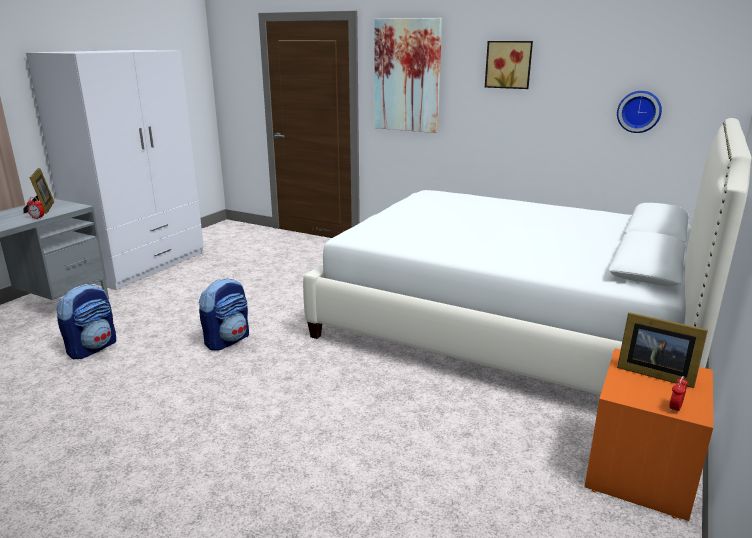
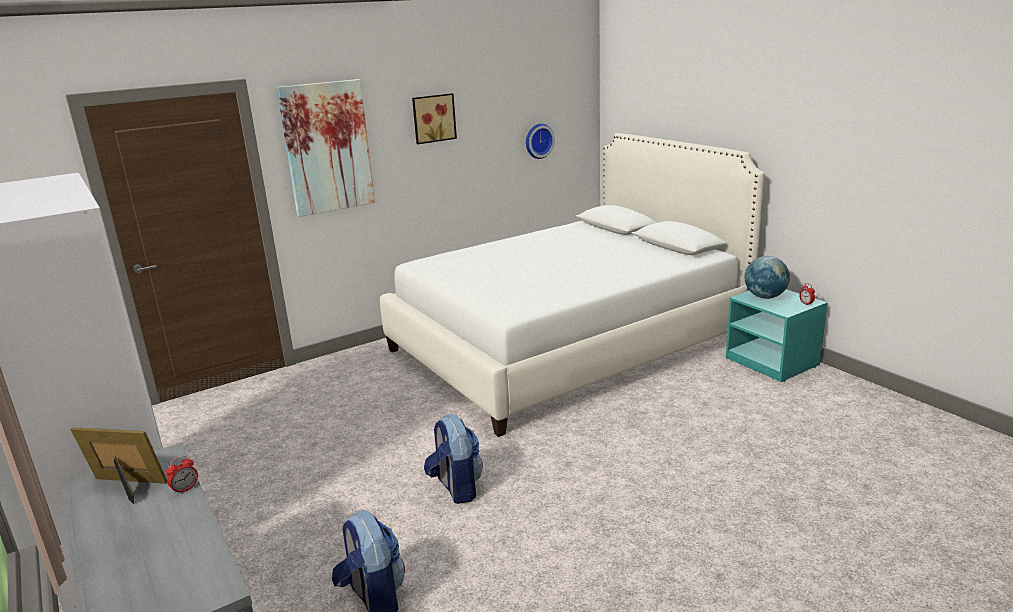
camera: 60 degrees left, 0 degrees up
orange nightstand [585,348,713,521] -> turquoise nightstand [726,289,828,382]
picture frame [617,312,708,388] -> globe [744,256,790,299]

